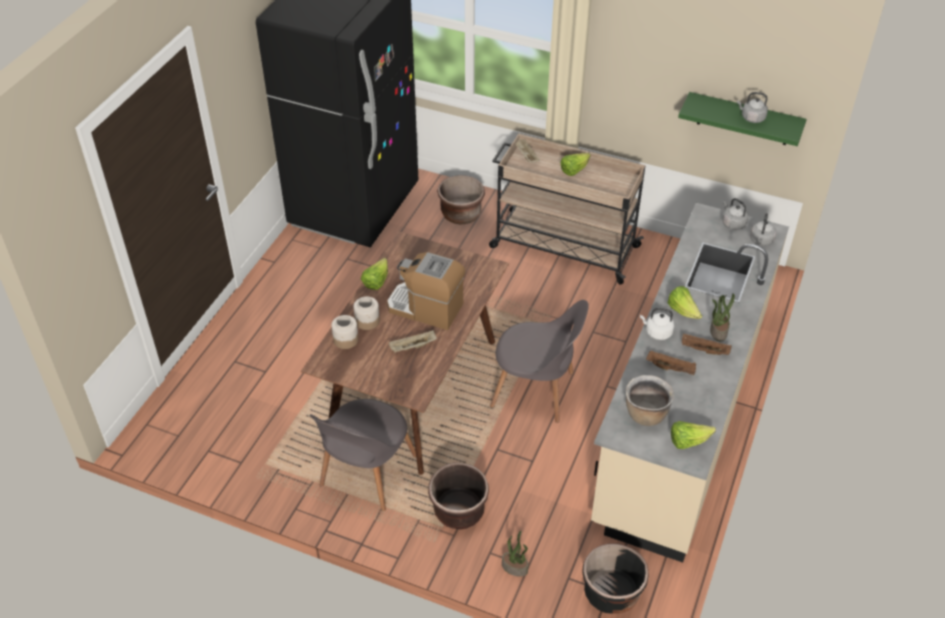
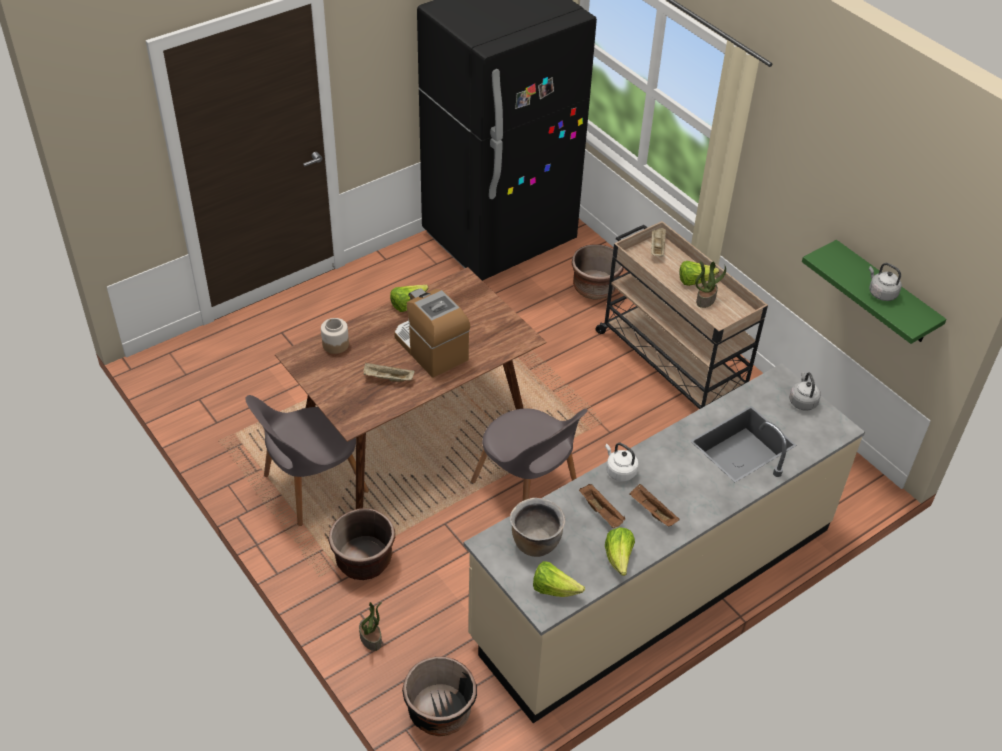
camera: 30 degrees right, 0 degrees up
jar [354,296,380,330] -> none
lettuce [668,286,702,319] -> lettuce moved to [605,527,635,576]
potted plant [710,293,735,341] -> potted plant moved to [695,261,726,308]
grey kettle [750,213,777,246] -> none

